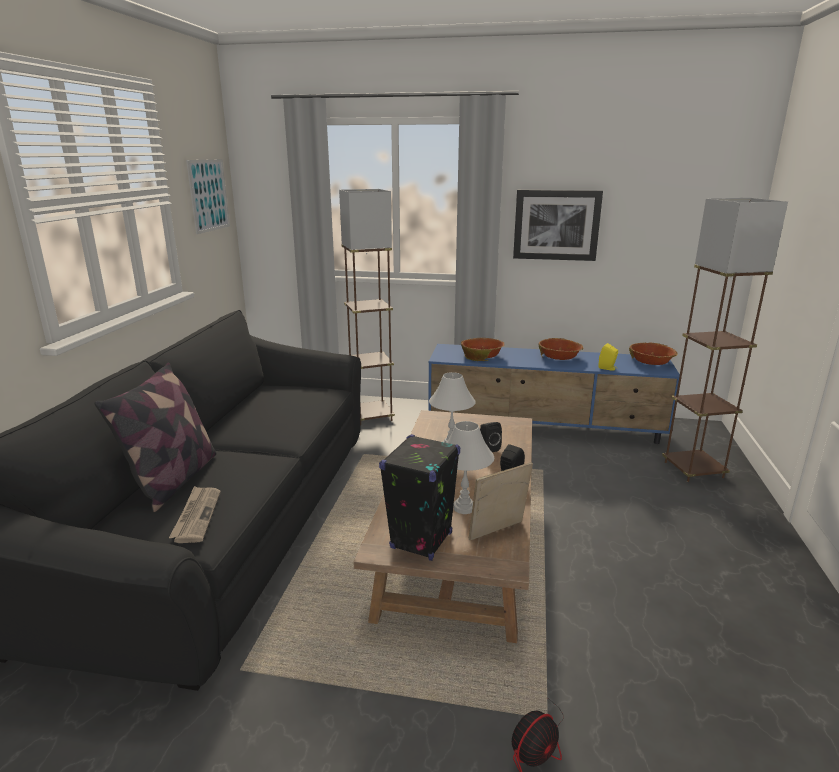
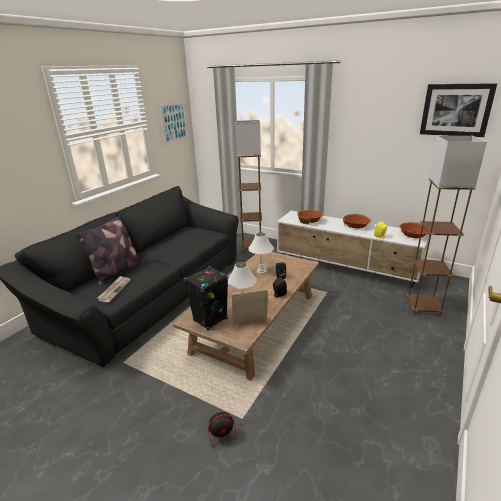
camera: 20 degrees right, 5 degrees up
blue tv stand [428,344,680,444] -> white tv stand [277,211,429,287]
picture [513,190,603,261] -> picture moved to [420,83,497,137]

